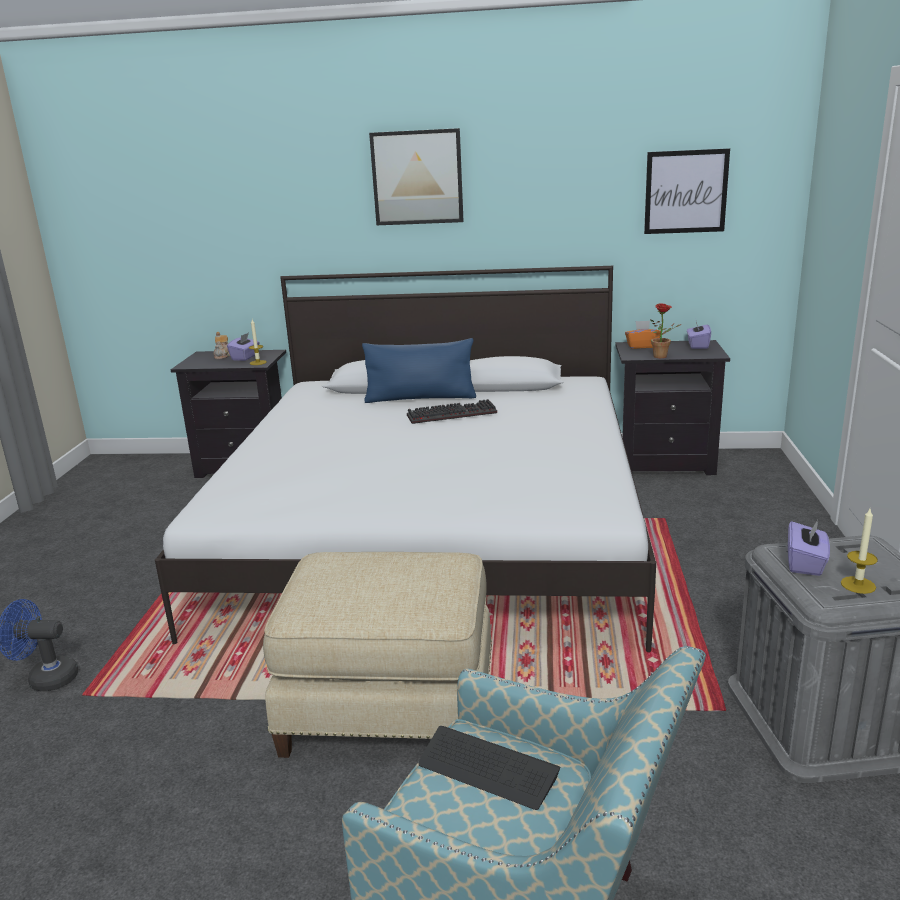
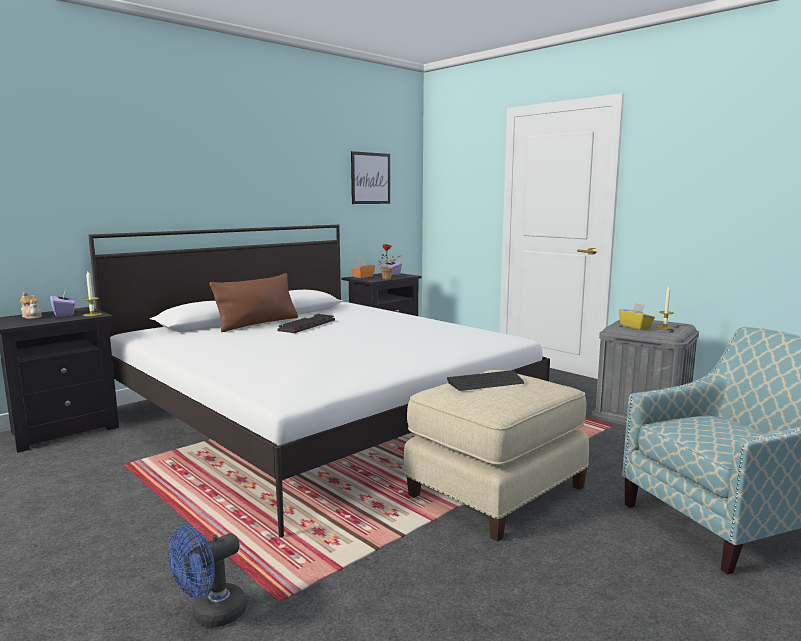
camera: 50 degrees left, 10 degrees down
blue pillow [362,338,476,403] -> brown pillow [210,273,298,332]
picture [369,128,464,225] -> none
keyboard [418,726,560,810] -> keyboard moved to [447,370,524,391]
purple tissue box [788,520,830,576] -> yellow tissue box [619,303,655,330]

